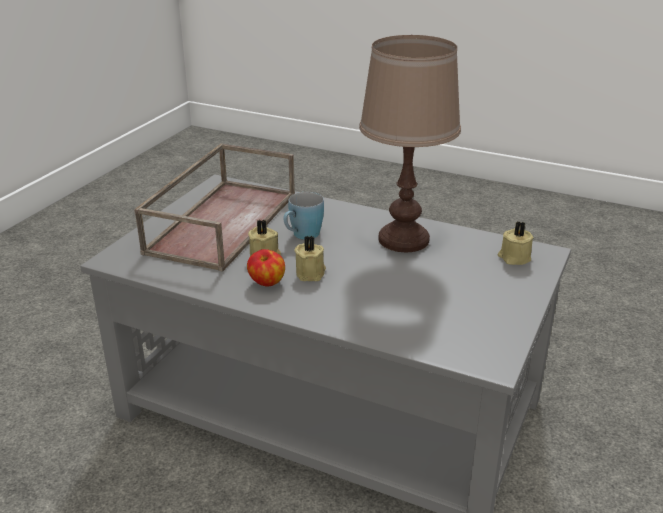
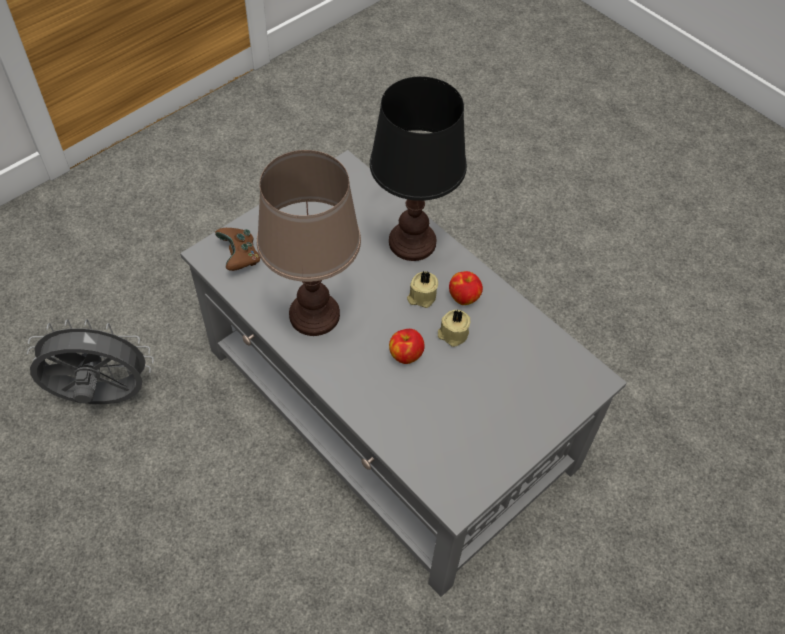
camera: 160 degrees left, 25 degrees up
brown tray [134,143,295,272] -> none
blue mug [283,192,324,240] -> apple [389,329,424,364]
beige candle [498,222,534,265] -> brown game controller [215,228,260,271]
none -> grey fan [27,319,154,404]
none -> black table lamp [370,76,467,261]

